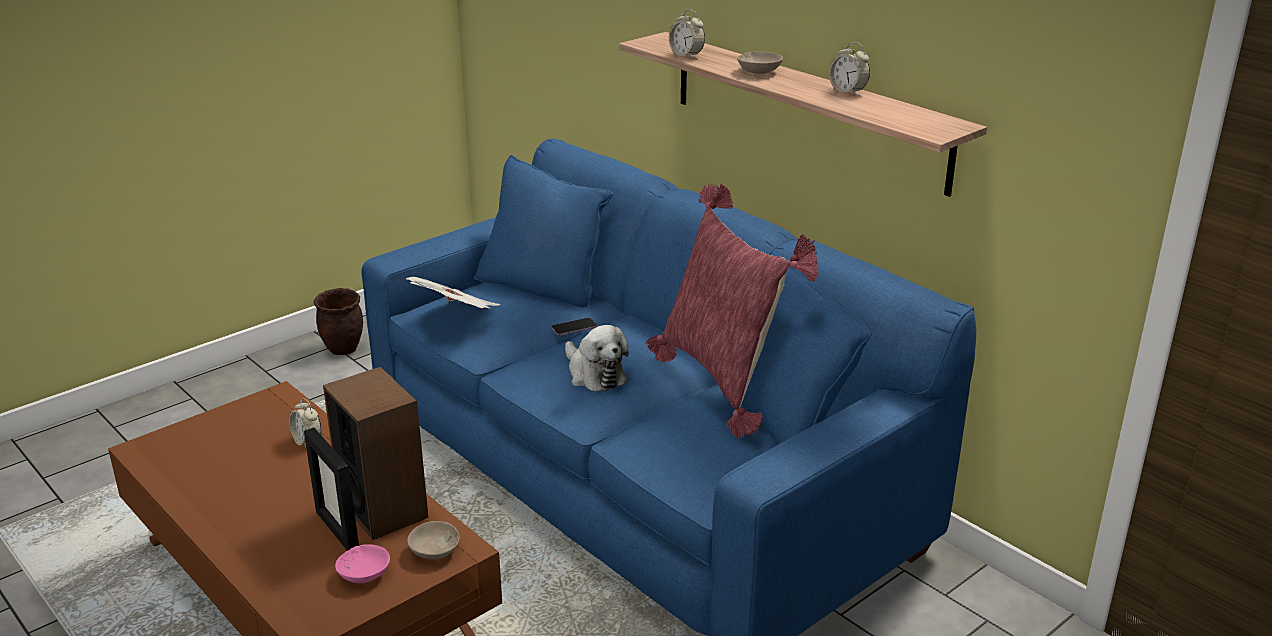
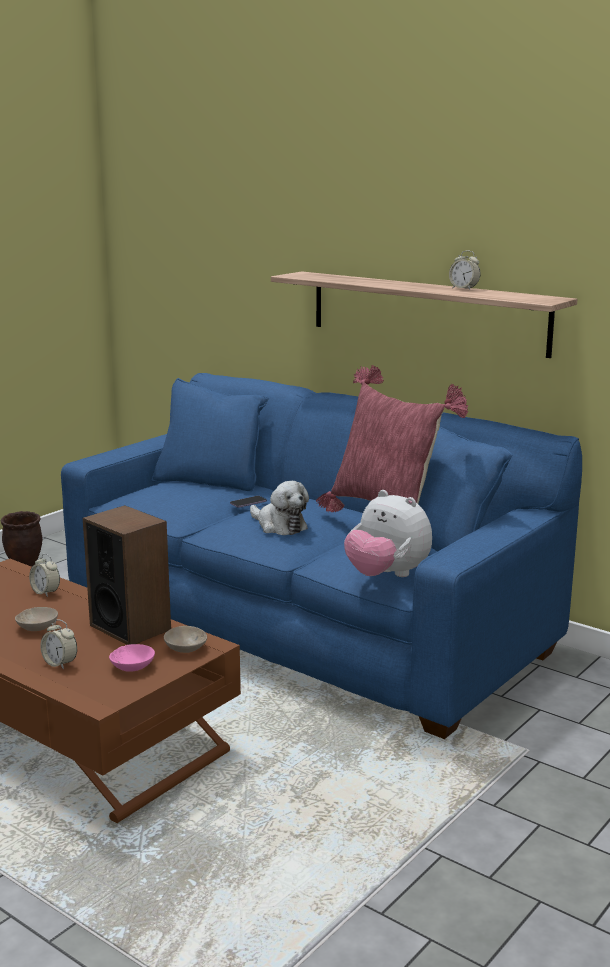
camera: 10 degrees left, 10 degrees down
picture frame [304,428,359,551] -> none
newspaper [406,277,500,309] -> none
alarm clock [669,9,705,59] -> alarm clock moved to [40,620,77,670]
beige bowl [737,51,783,74] -> beige bowl moved to [15,607,58,631]
none -> plush toy [344,490,432,577]

